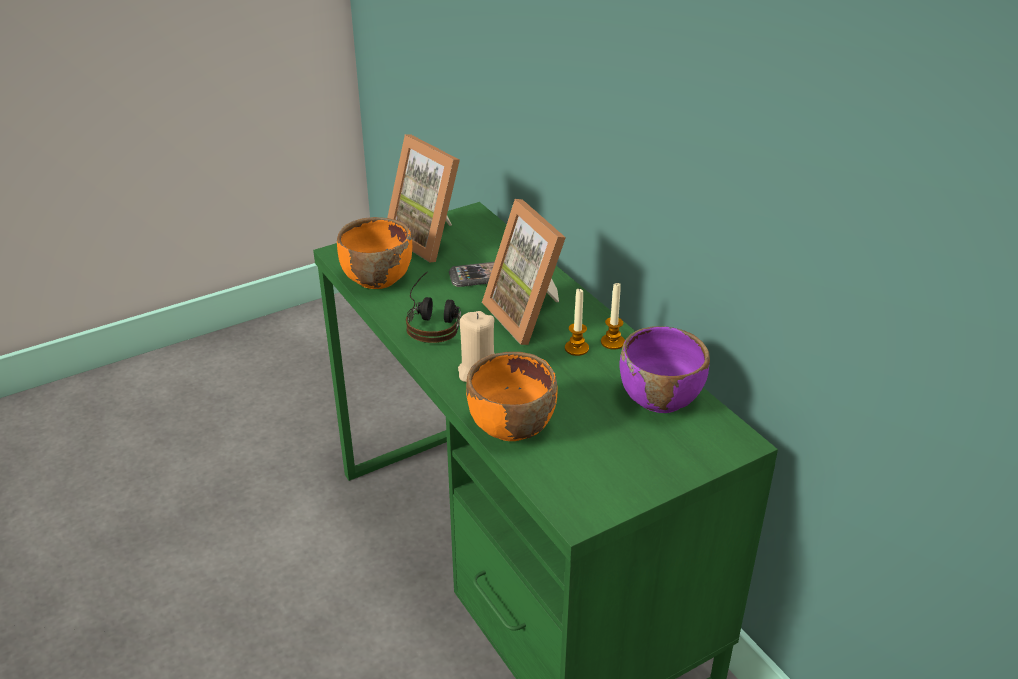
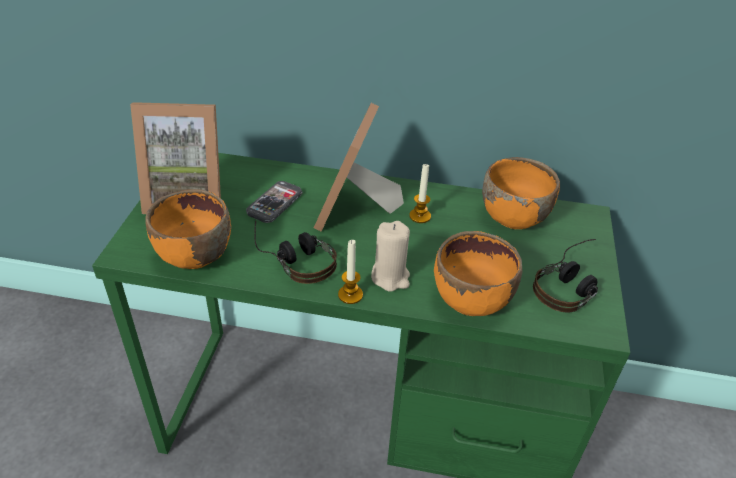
camera: 50 degrees left, 5 degrees up
picture frame [482,199,566,345] -> picture frame turned 90 degrees clockwise [314,103,404,232]
candle [601,283,625,349] -> candle moved to [338,240,363,304]
purple bowl [619,326,710,413] -> orange bowl [482,157,560,229]
none -> headphones [533,239,598,313]

